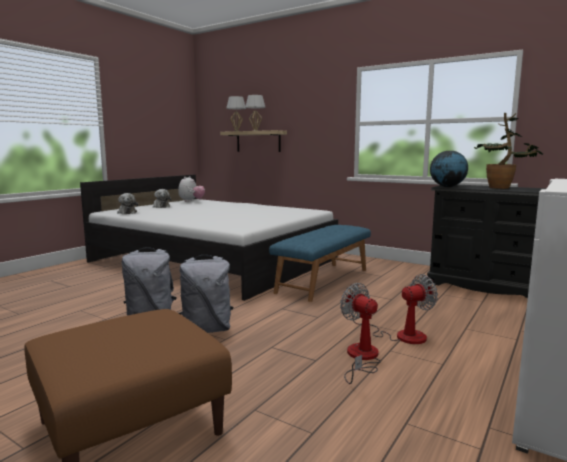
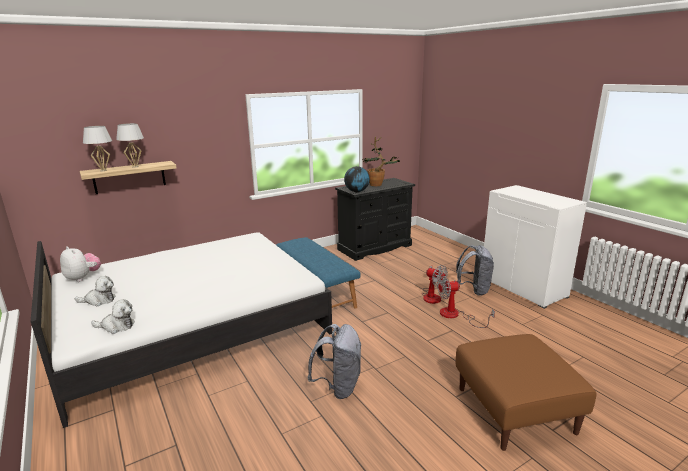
camera: 65 degrees left, 10 degrees up
grey backpack [179,255,233,333] -> grey backpack moved to [456,245,494,296]
fan [350,274,438,344] -> fan turned 135 degrees clockwise [422,265,448,304]

